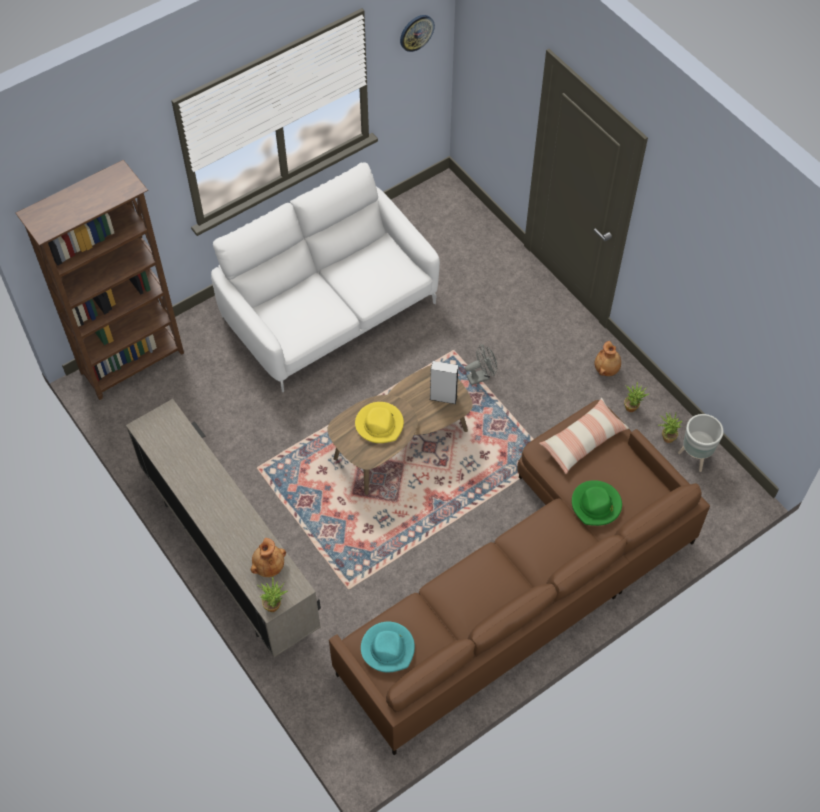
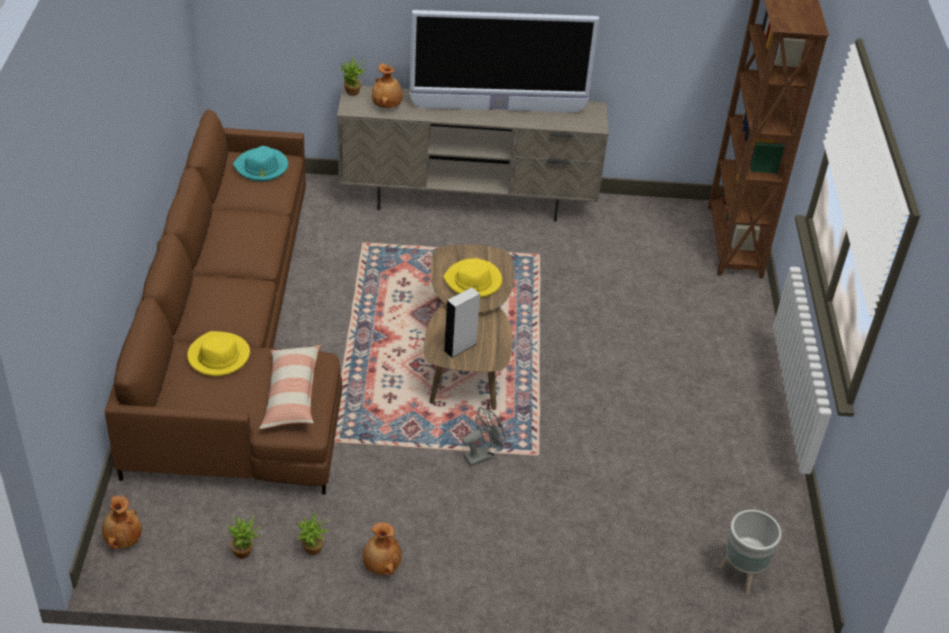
camera: 125 degrees right, 15 degrees down
white sofa [211,162,440,392] -> none
wall clock [400,15,435,52] -> none
grey fan [465,344,497,385] -> grey fan turned 135 degrees counterclockwise [462,407,505,466]
green hat [572,480,622,526] -> yellow hat [187,331,250,376]
grey planter [678,414,724,472] -> grey planter moved to [719,510,782,595]
none -> brown vase [102,496,142,549]
none -> television [410,10,599,112]

